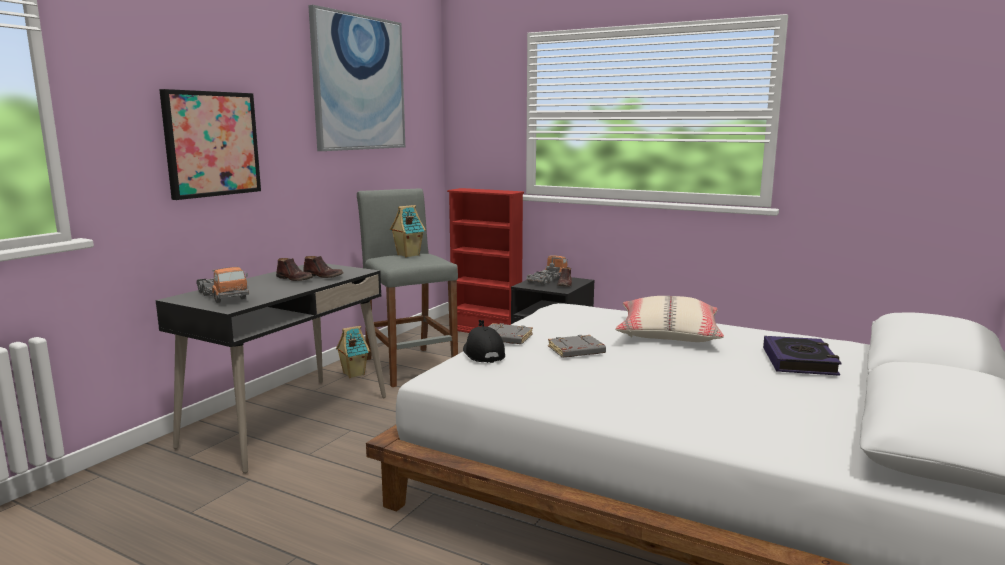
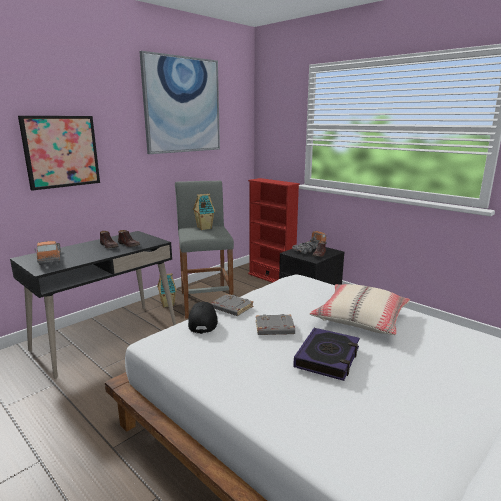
camera: 15 degrees right, 5 degrees up
book [763,336,841,376] -> book moved to [293,328,360,381]

